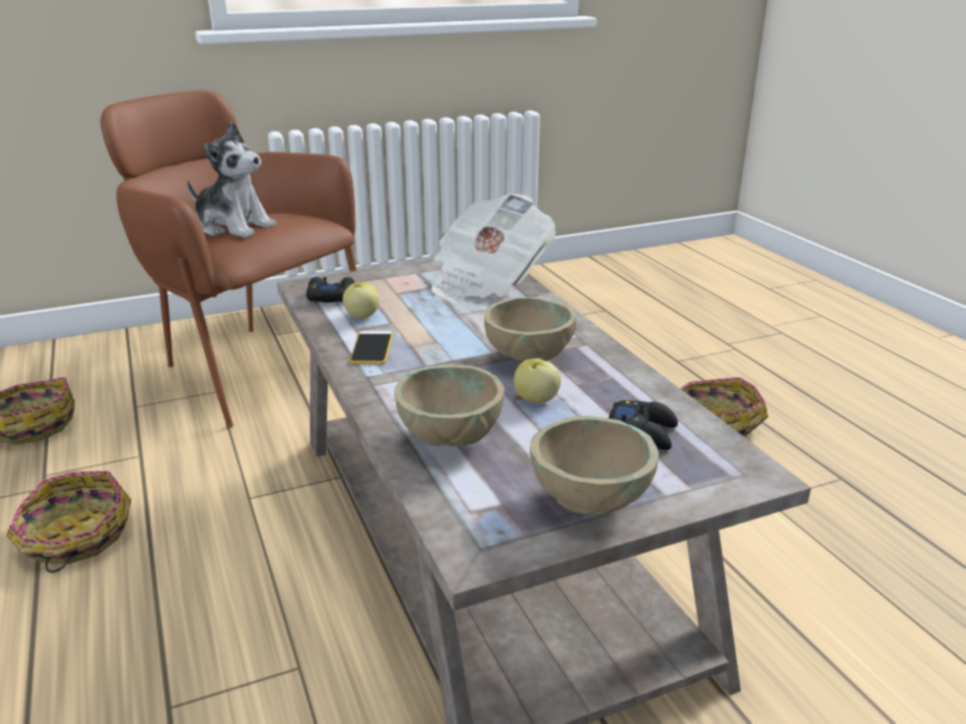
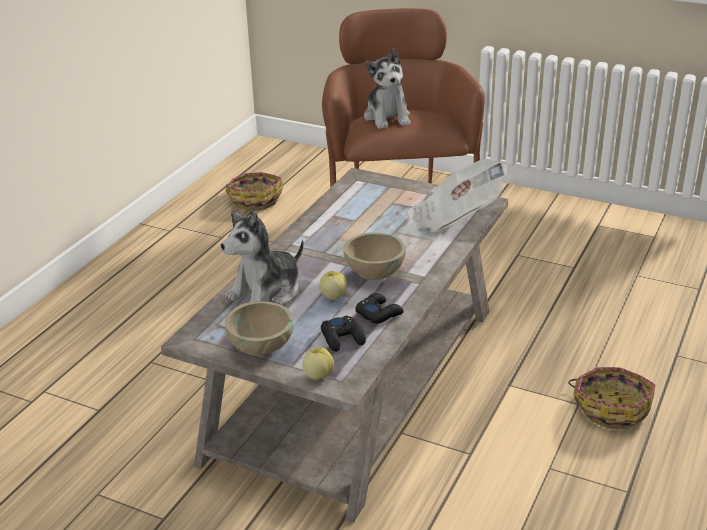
camera: 50 degrees right, 5 degrees up
basket [6,471,131,573] -> none
black game controller [306,277,355,303] -> black game controller moved to [355,293,404,324]
apple [343,282,379,319] -> apple moved to [303,347,334,380]
phone [350,331,393,364] -> none
beige bowl [394,364,505,446] -> plush toy [220,210,304,305]

